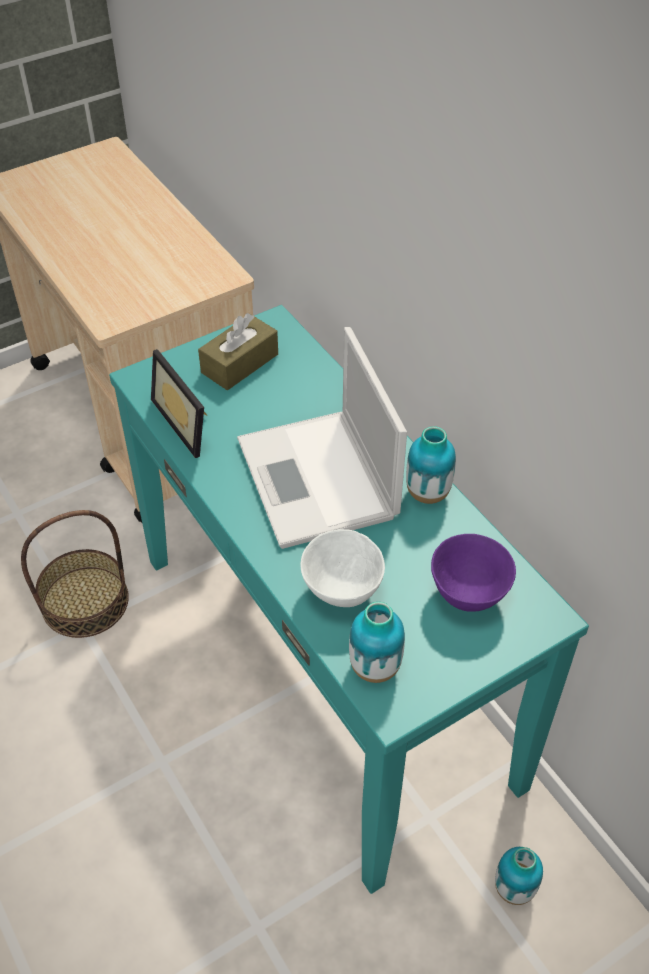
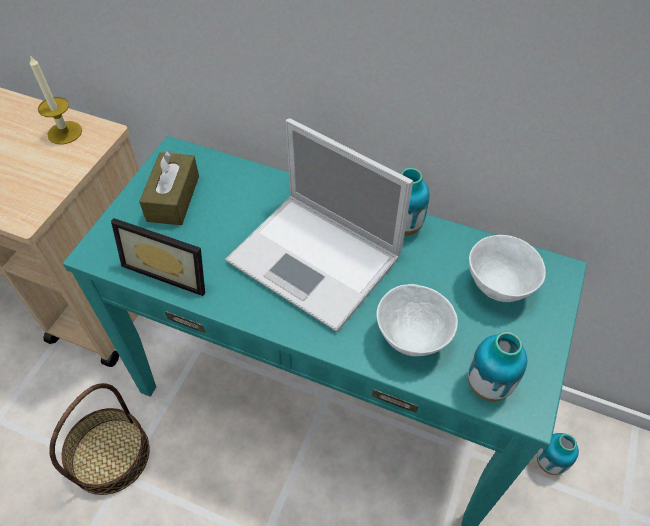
camera: 35 degrees left, 5 degrees up
purple bowl [431,534,516,612] -> white bowl [469,235,546,302]
none -> candle [30,55,82,144]

